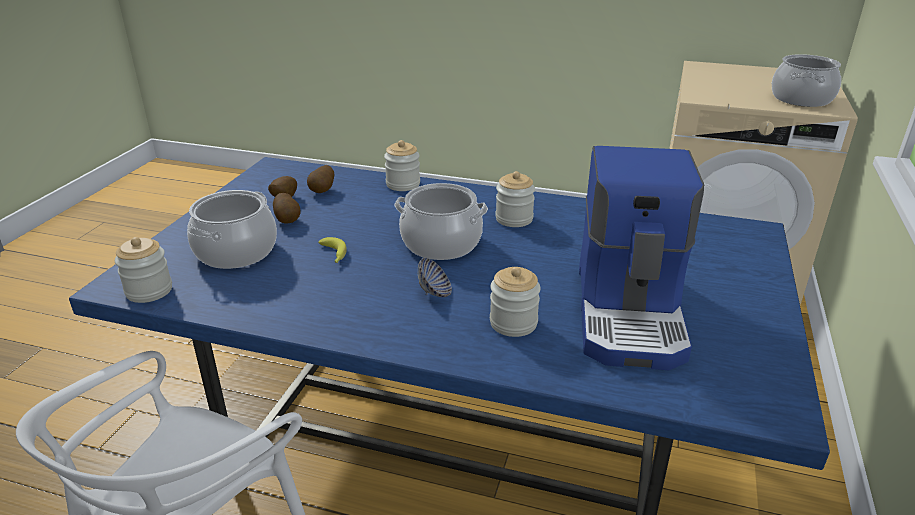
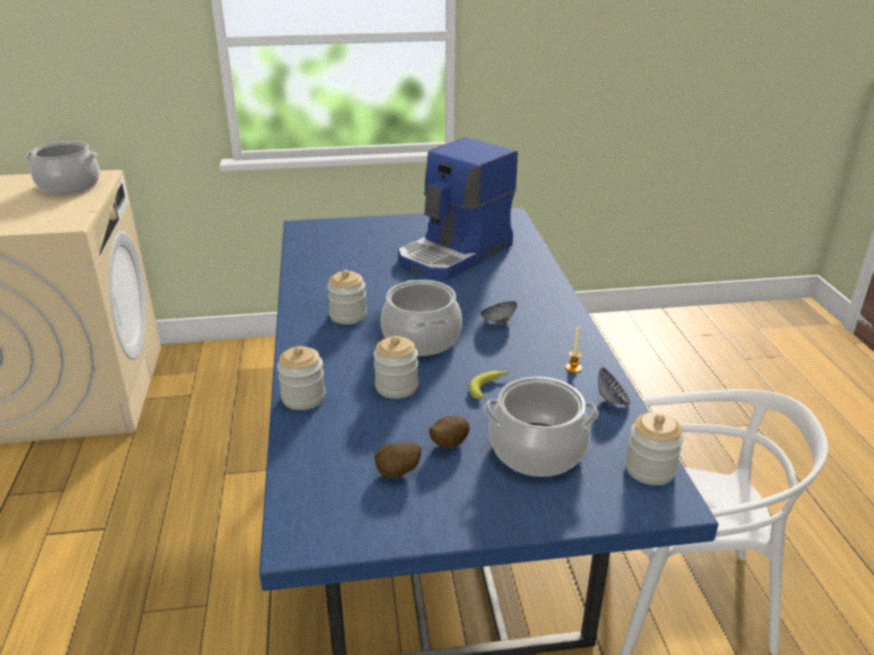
camera: 115 degrees left, 0 degrees up
potato [307,165,334,193] -> none
jar [490,267,541,337] -> jar moved to [373,336,418,399]
coffee machine [579,146,704,370] -> coffee machine turned 150 degrees clockwise [398,137,518,280]
none -> candle [565,326,582,373]
none -> bowl [598,367,631,405]

